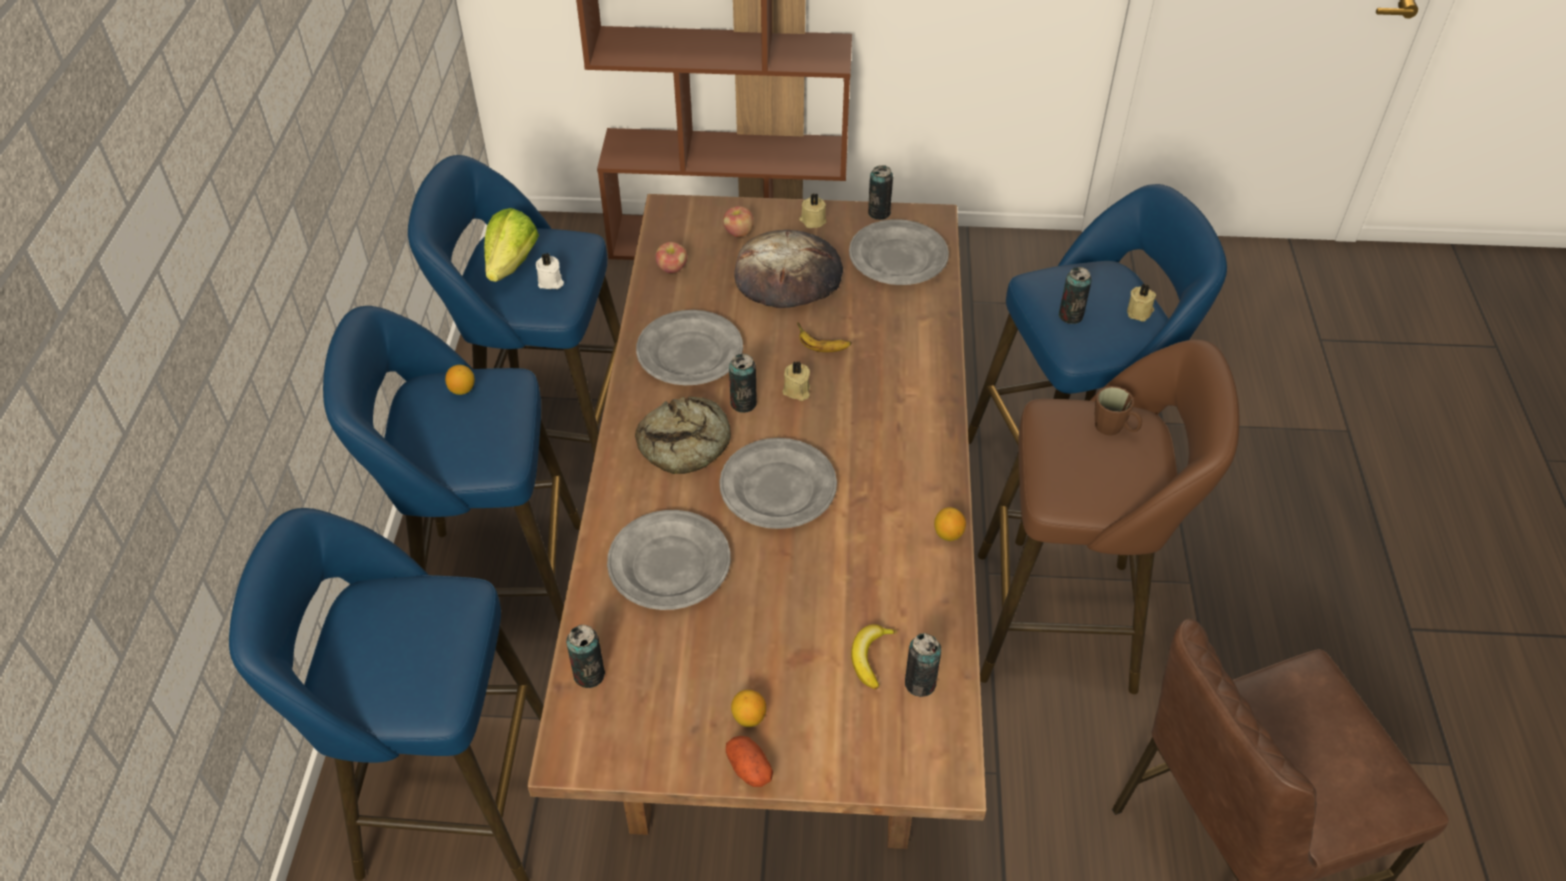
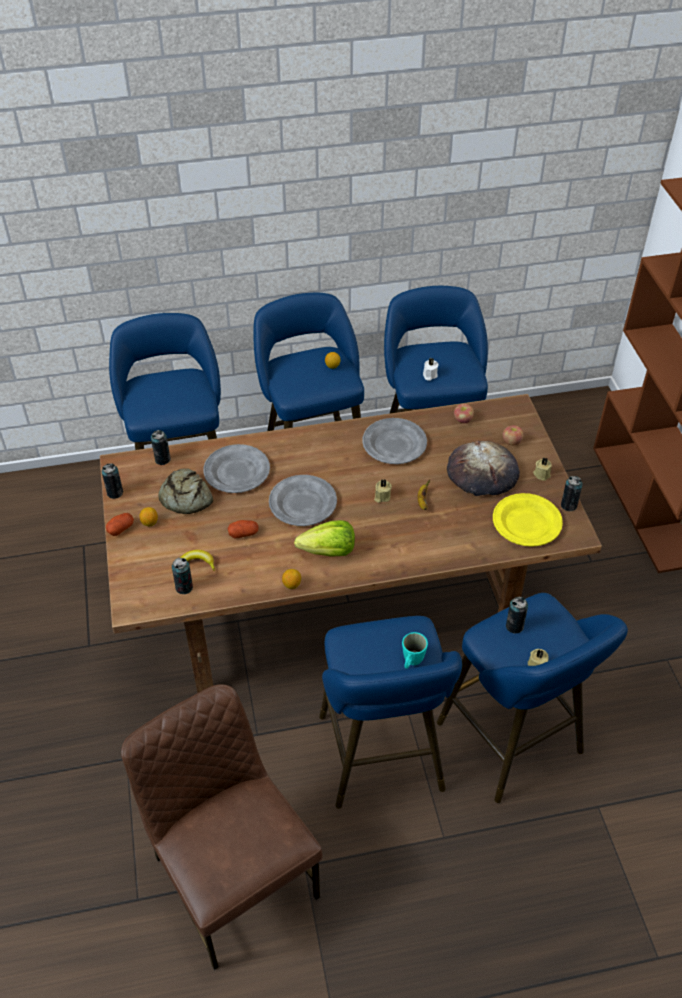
camera: 75 degrees right, 0 degrees up
lettuce [484,208,539,282] -> lettuce moved to [294,520,355,557]
bread [635,396,731,474] -> bread moved to [159,468,214,514]
can [729,354,757,413] -> can moved to [102,463,123,499]
grey plate [849,219,949,285] -> yellow plate [493,493,563,547]
brown stool [978,339,1239,694] -> blue stool [319,616,462,809]
brown mug [1095,386,1142,436] -> turquoise mug [402,632,428,669]
none -> potato [228,520,259,538]

